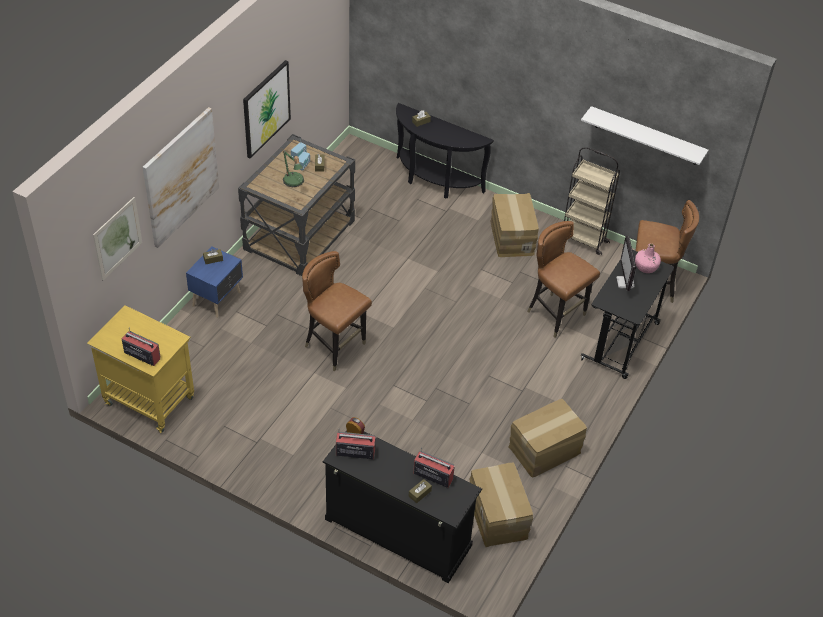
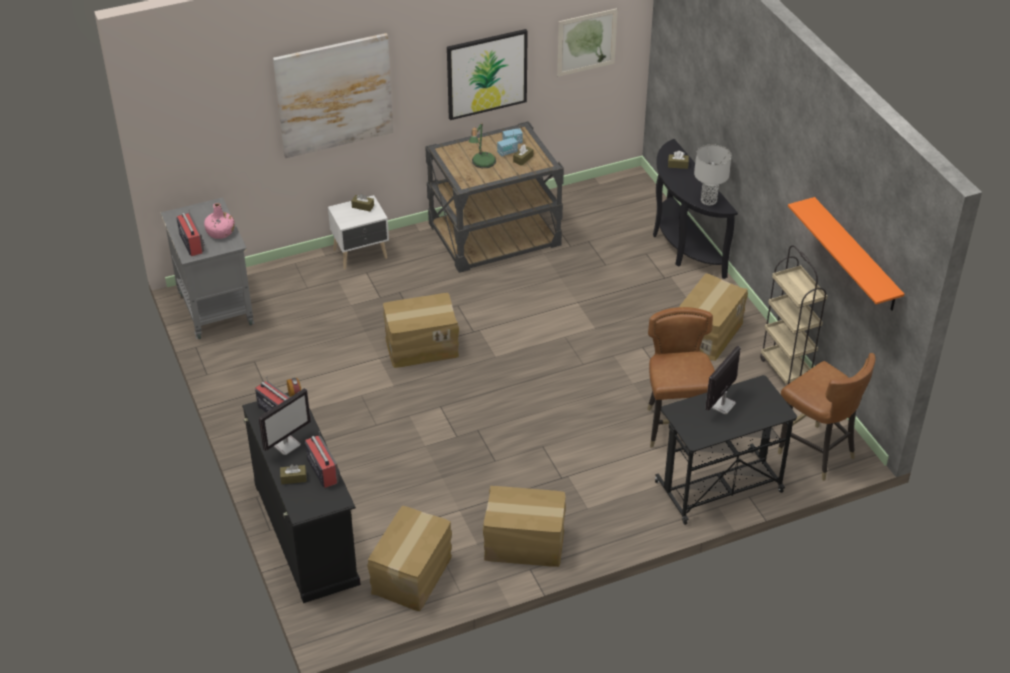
camera: 40 degrees right, 5 degrees down
yellow cart [87,305,194,433] -> grey cart [161,197,254,339]
picture [93,197,143,280] -> picture moved to [557,8,618,77]
blue nightstand [186,246,243,318] -> white nightstand [328,195,389,270]
brown chair [302,251,372,372] -> cardboard box [383,293,459,368]
white shelf [581,106,708,165] -> orange shelf [788,197,904,311]
pink bottle [635,243,661,273] -> pink bottle moved to [204,203,235,239]
none -> monitor [259,388,311,455]
none -> white table lamp [694,144,732,205]

